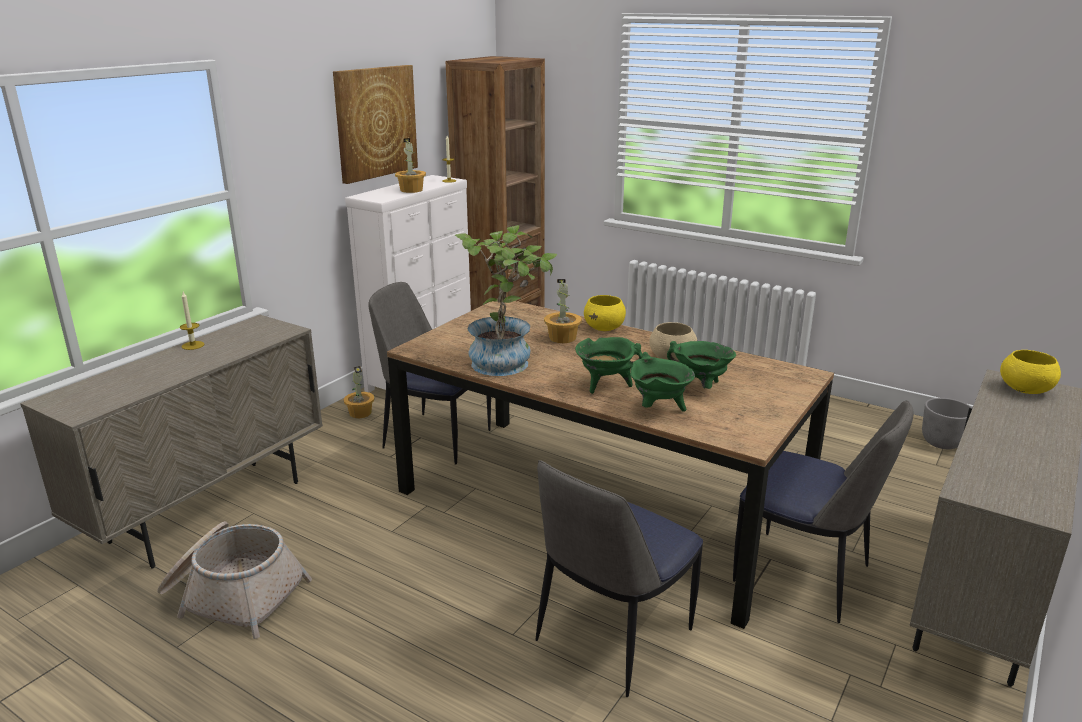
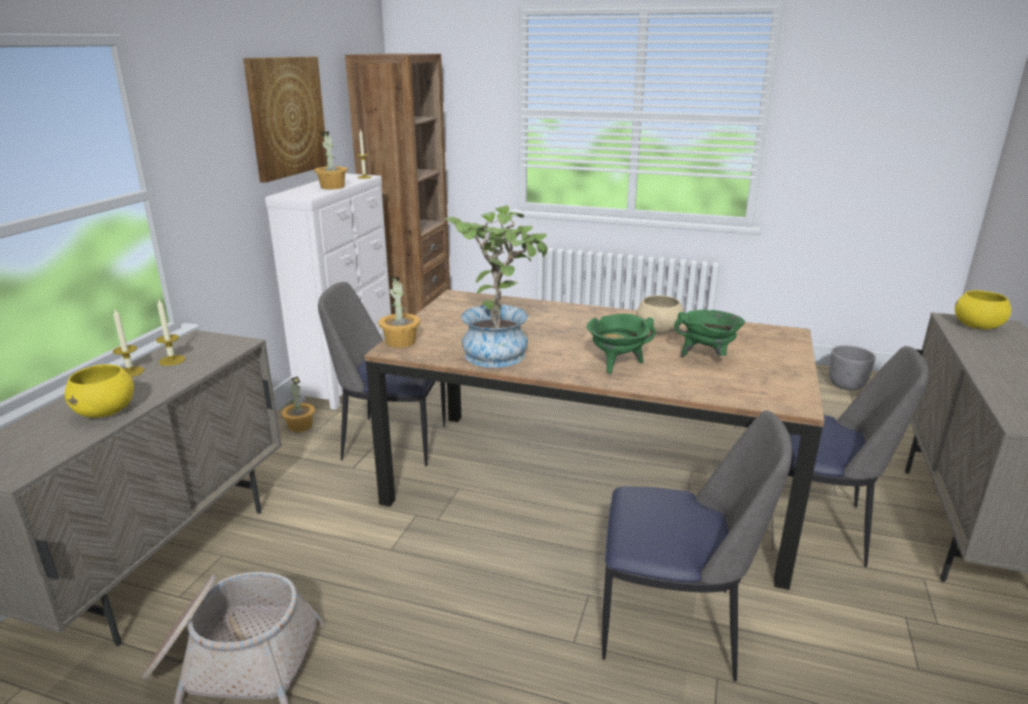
camera: 15 degrees left, 0 degrees up
chair [536,460,703,697] -> chair turned 105 degrees counterclockwise [602,411,792,682]
potted plant [544,279,582,343] -> potted plant moved to [379,277,420,348]
yellow bowl [584,295,626,331] -> yellow bowl moved to [65,364,134,418]
green cooking pot [630,352,695,412] -> none
none -> candle [156,299,186,366]

